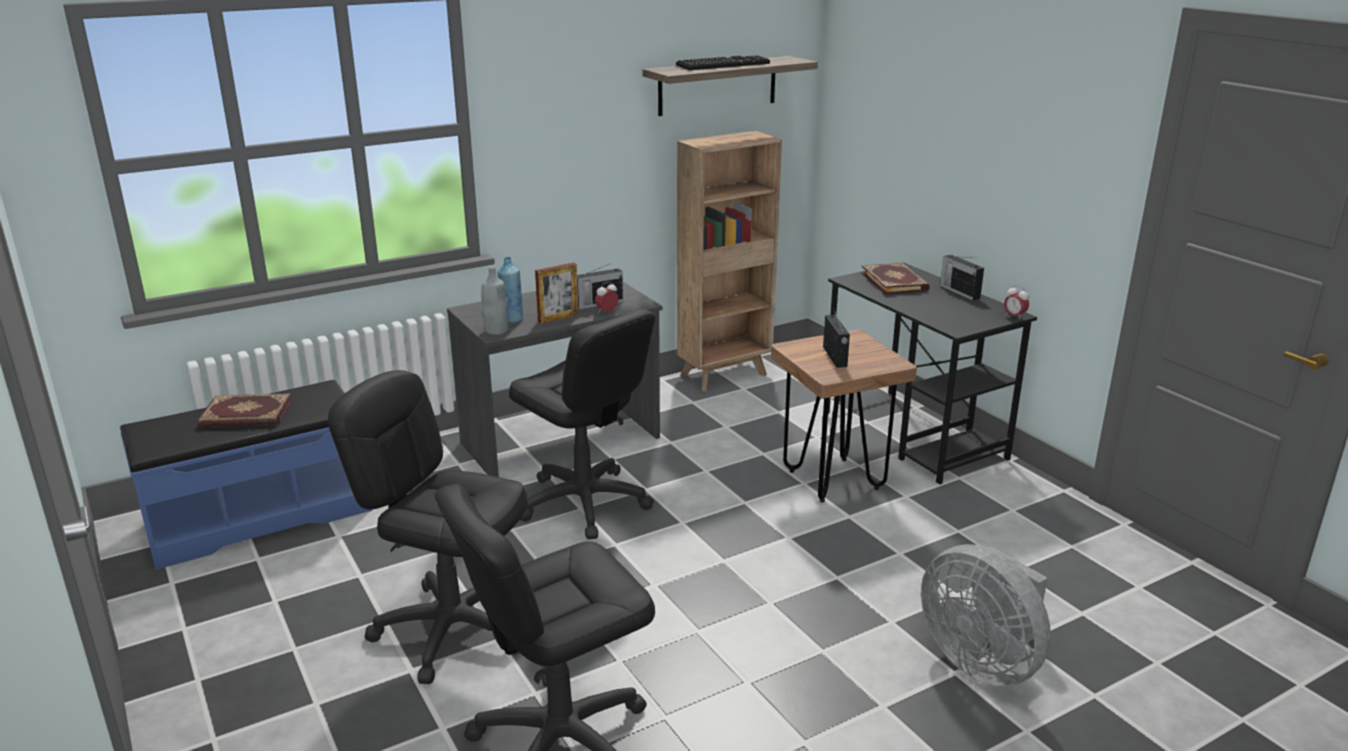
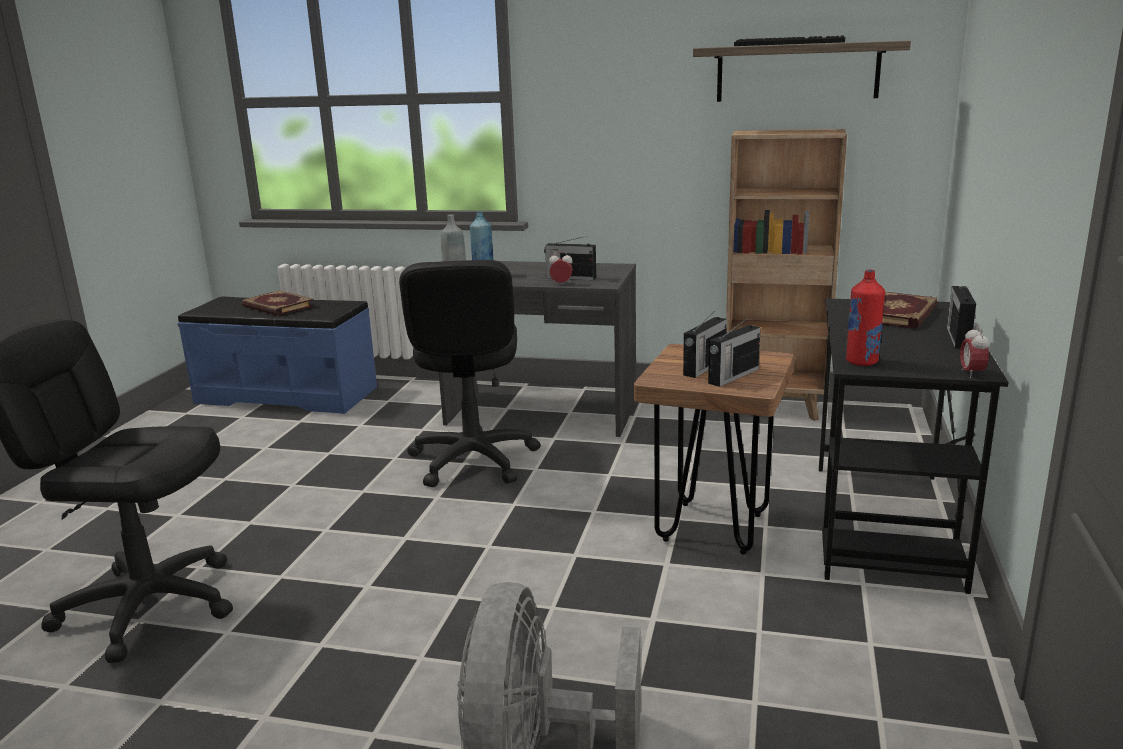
camera: 45 degrees right, 5 degrees down
black office chair [328,370,528,684] -> none
picture frame [535,262,579,324] -> none
none -> radio [708,316,760,387]
none -> red bottle [846,270,885,366]

